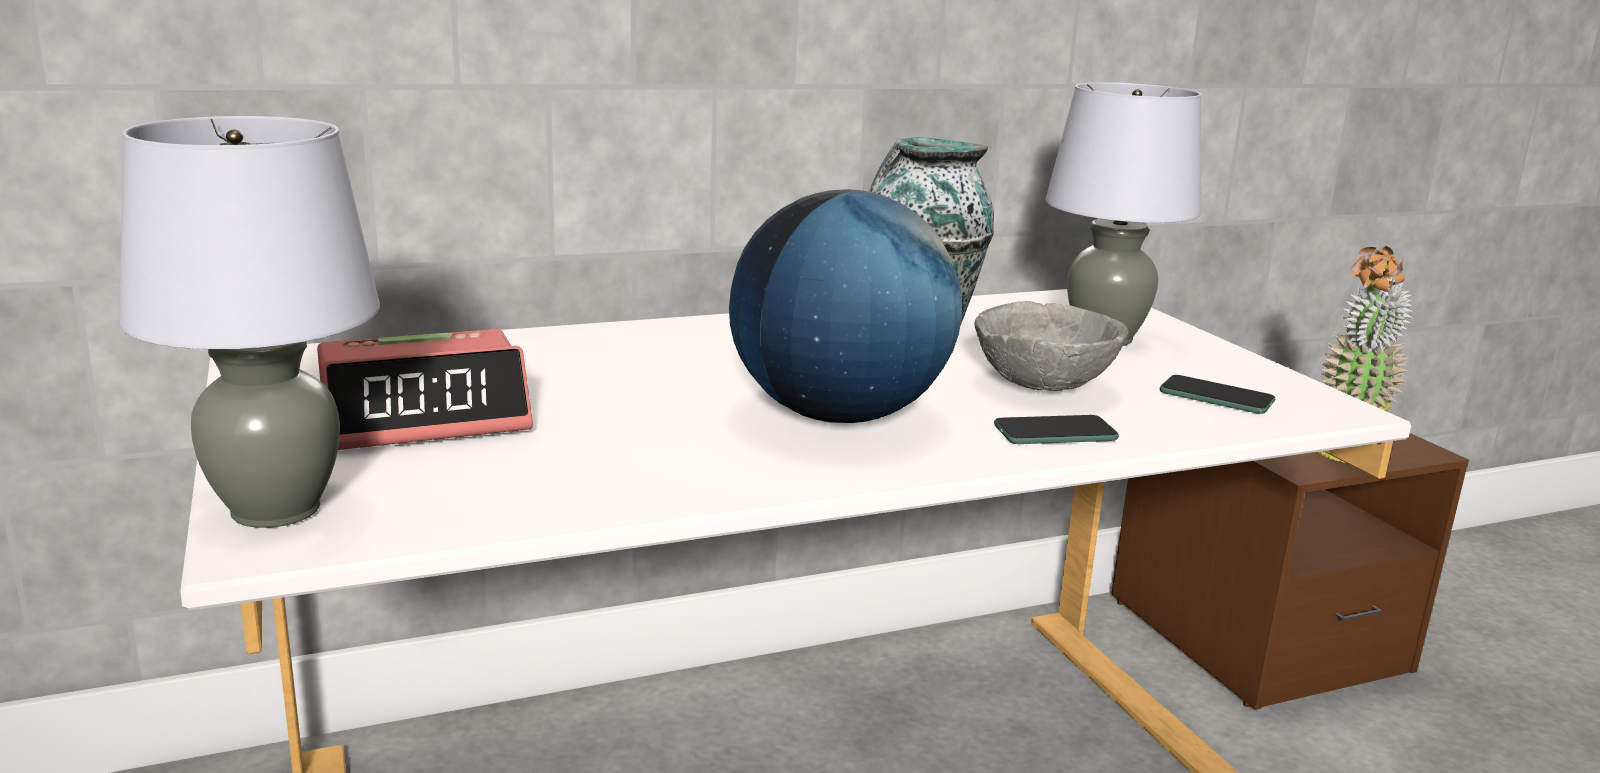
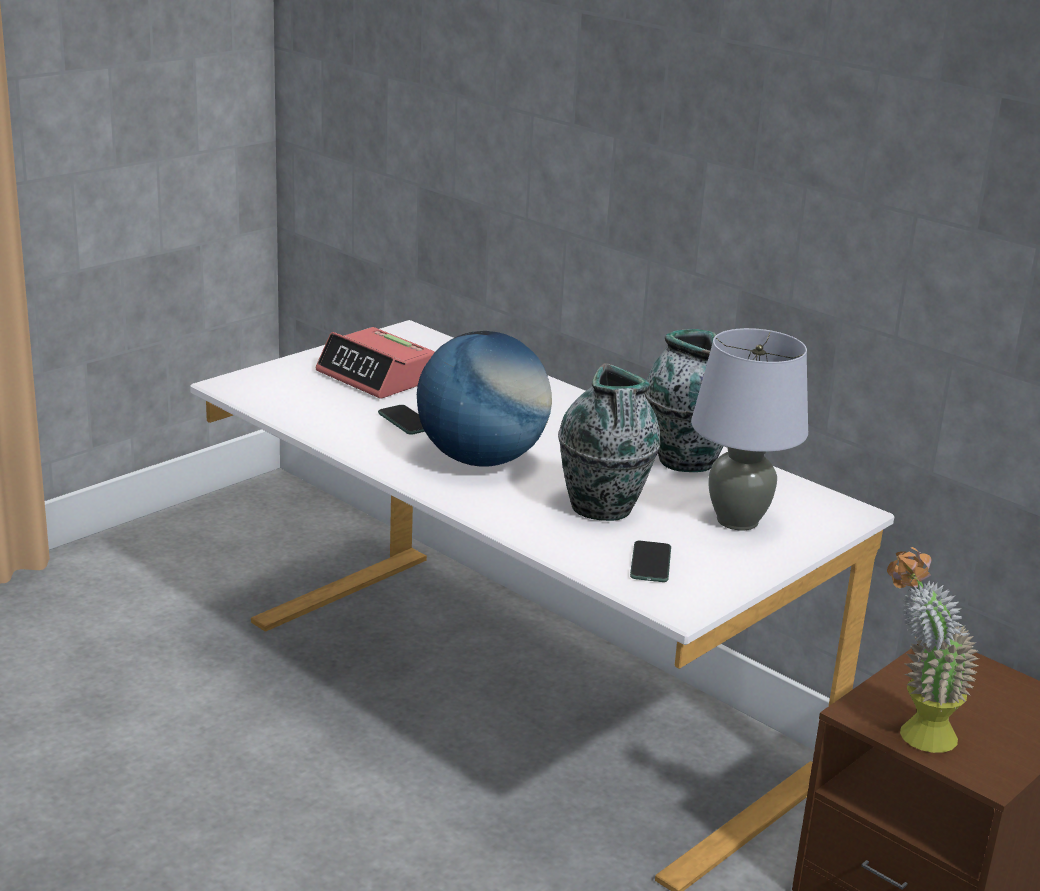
camera: 65 degrees right, 5 degrees up
grey table lamp [118,116,380,528] -> none
grey bowl [974,301,1128,391] -> vase [558,363,661,521]
phone [994,415,1119,444] -> phone moved to [378,405,425,435]

